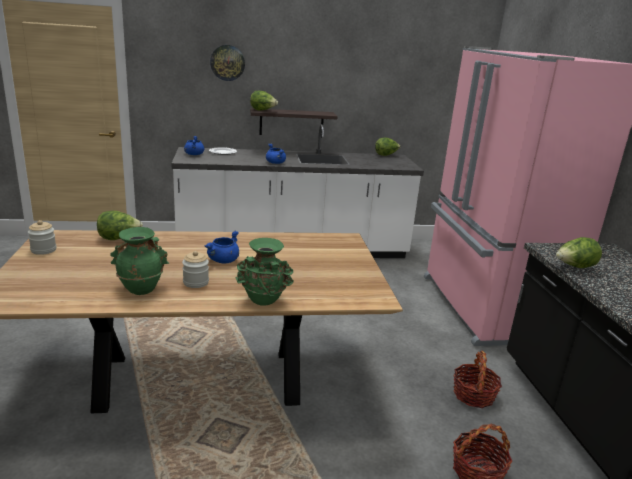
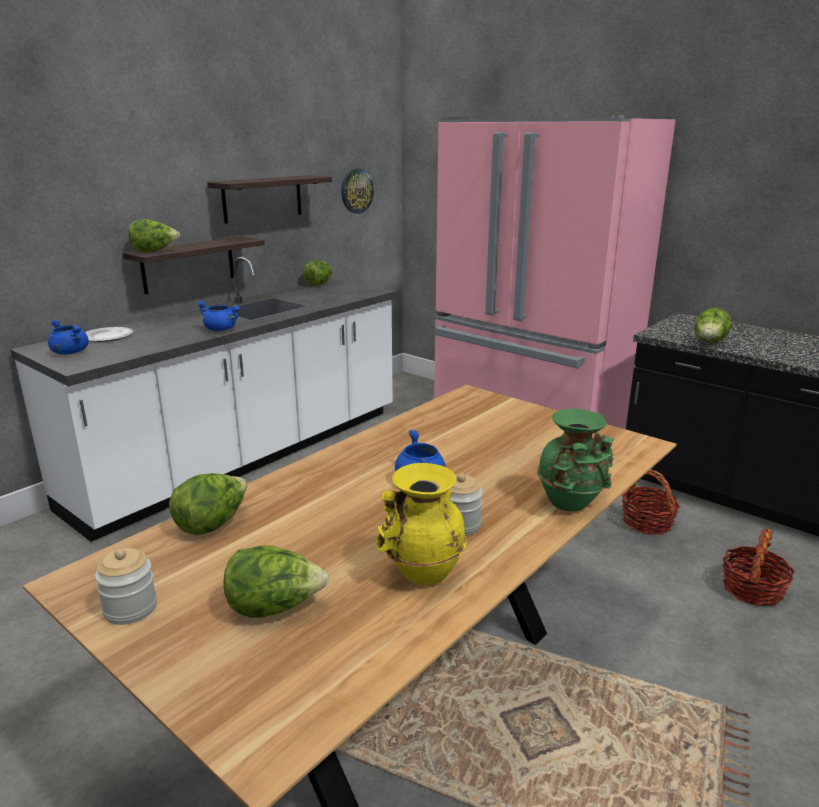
camera: 40 degrees left, 0 degrees up
green vase [110,227,169,295] -> yellow vase [375,463,467,585]
wall clock [210,45,245,81] -> wall clock moved to [341,169,374,214]
none -> shelf [207,175,332,224]
none -> lettuce [224,546,329,618]

